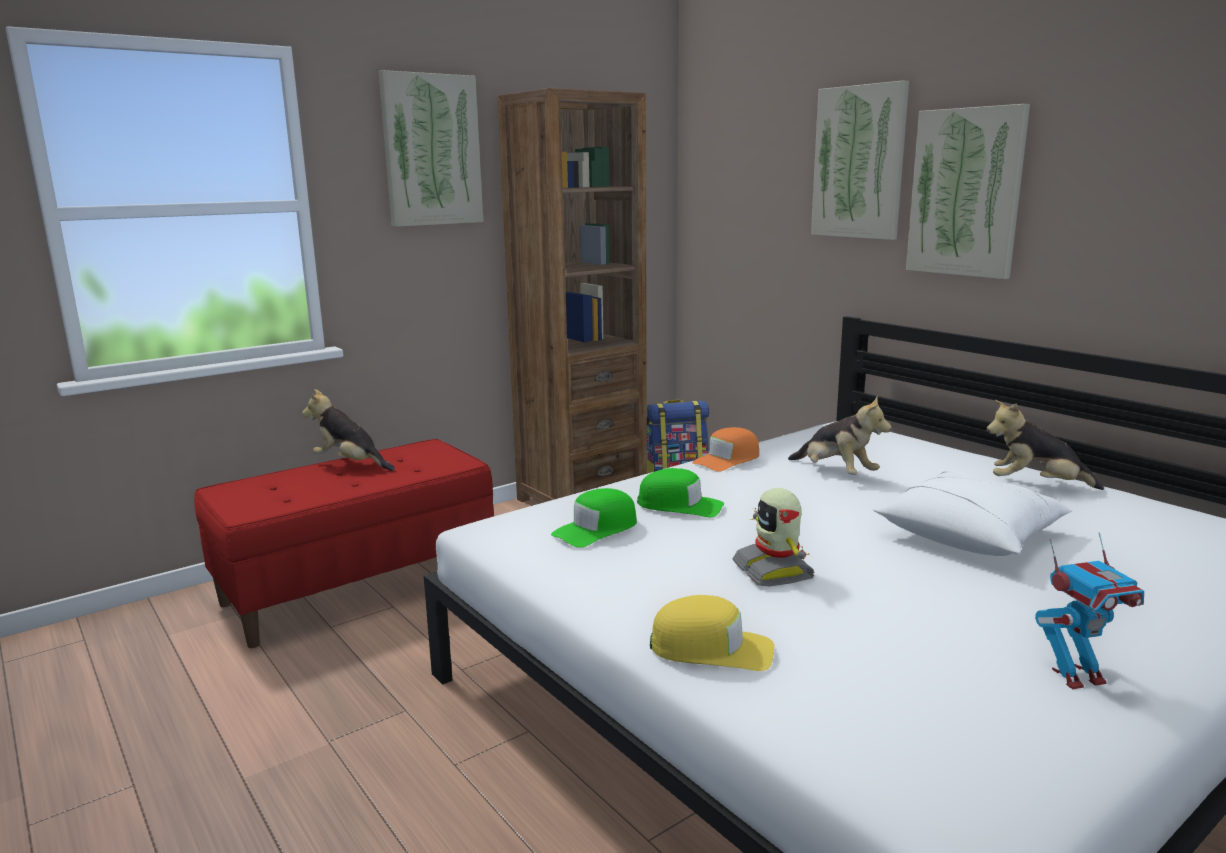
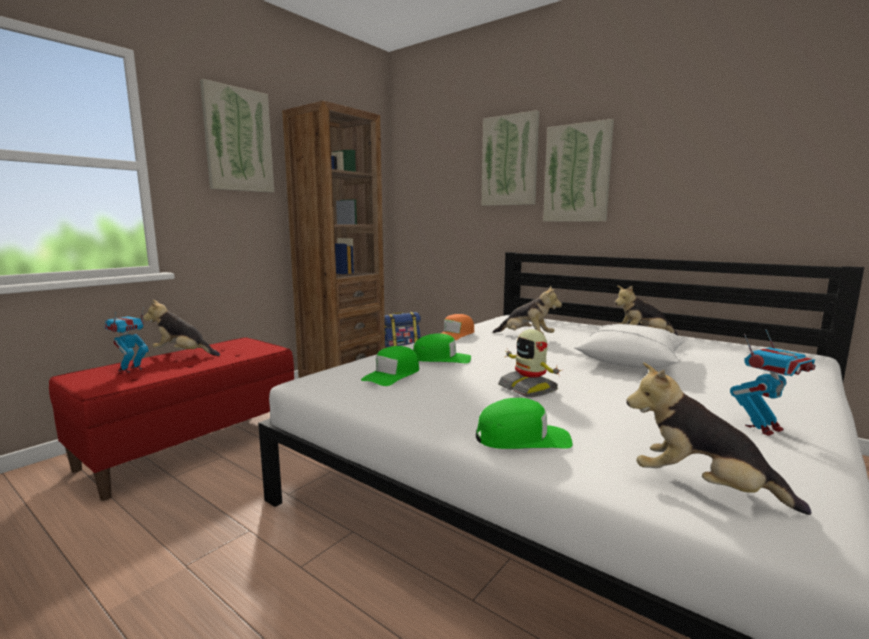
camera: 15 degrees left, 5 degrees down
yellow cap [650,595,774,671] -> green cap [476,398,572,449]
none -> toy robot [104,308,149,373]
none -> plush toy [626,362,811,515]

